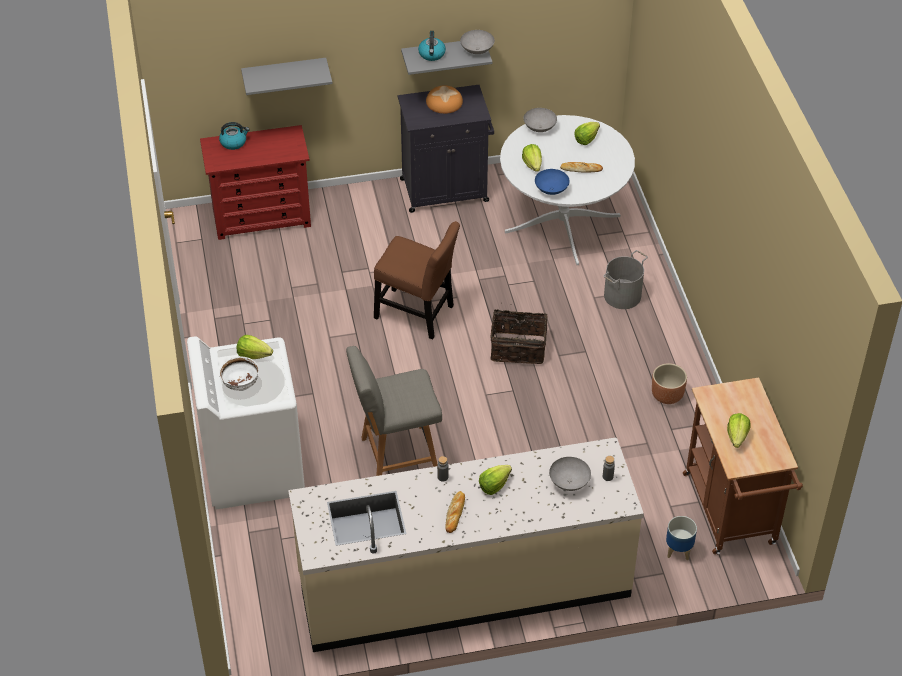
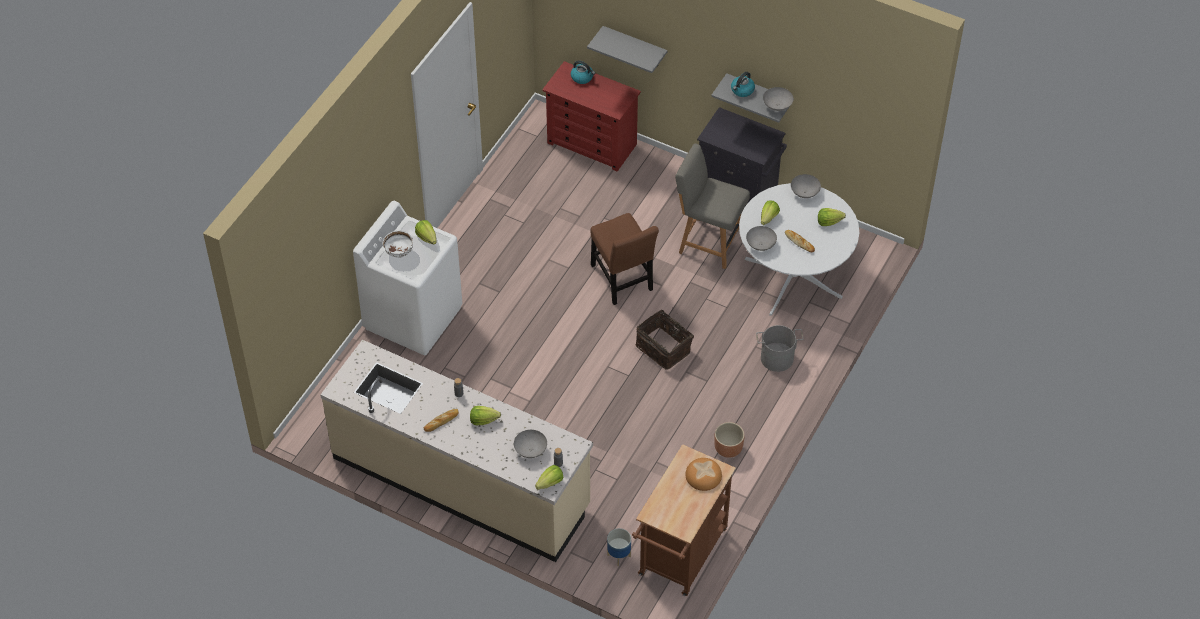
camera: 40 degrees right, 5 degrees up
grey chair [346,346,442,476] -> grey chair moved to [675,143,750,269]
bread [426,85,463,114] -> bread moved to [685,458,722,491]
blue bowl [535,169,570,195] -> grey bowl [746,226,777,251]
lettuce [727,413,751,448] -> lettuce moved to [535,465,563,490]

